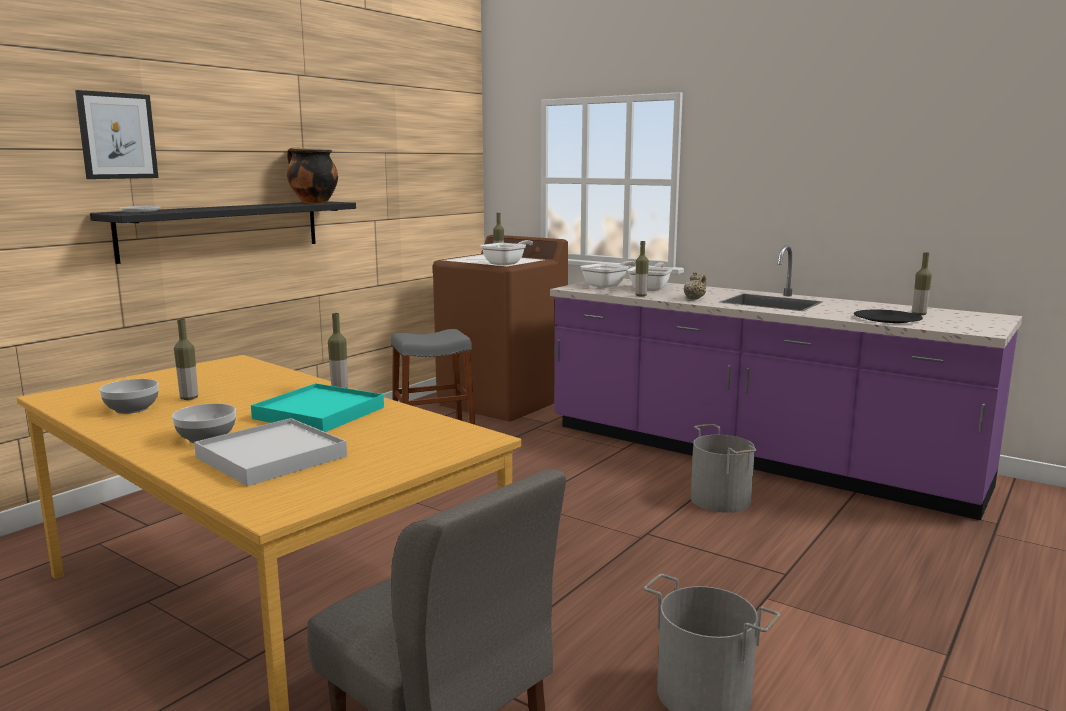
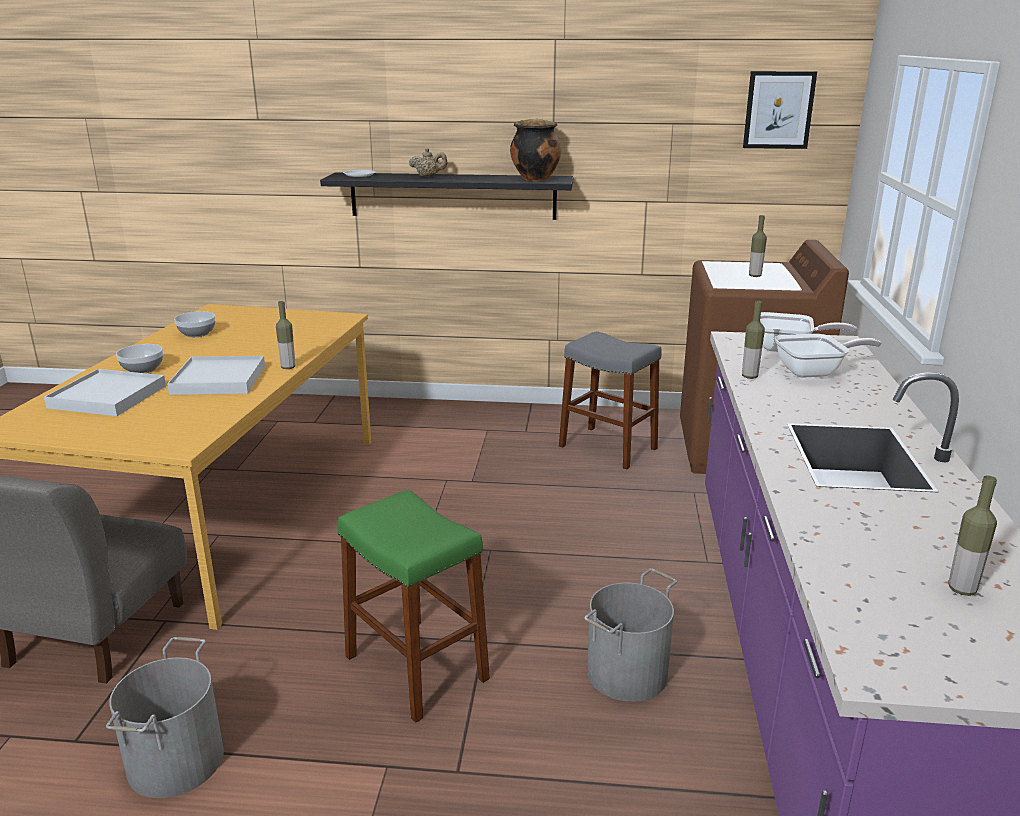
camera: 60 degrees right, 10 degrees up
picture [75,90,159,179] -> picture moved to [743,71,817,149]
bottle [174,319,198,400] -> none
turquoise tray [251,383,384,432] -> white tray [167,356,265,395]
frying pan [480,240,533,266] -> none
beige teapot [684,271,706,300] -> beige teapot moved to [409,148,447,177]
black plate [854,310,923,323] -> none
none -> green stool [338,490,490,723]

